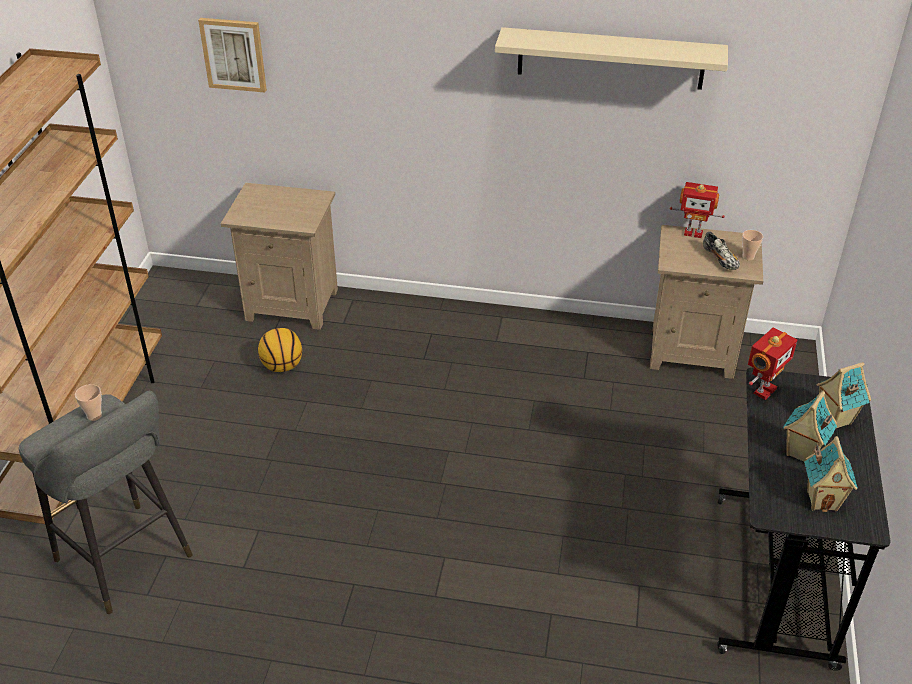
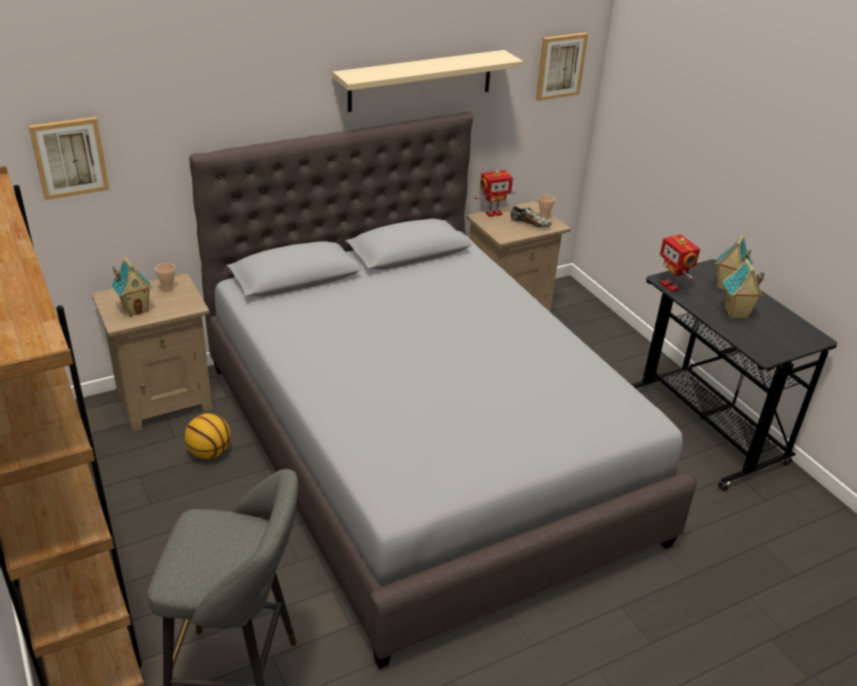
camera: 40 degrees left, 5 degrees down
cup [75,384,102,421] -> cup moved to [155,263,175,292]
toy robot [748,327,797,400] -> toy robot turned 150 degrees clockwise [660,235,700,292]
toy house [804,436,858,512] -> toy house moved to [111,256,153,317]
none -> grey bed [189,112,697,669]
none -> picture [536,33,588,101]

